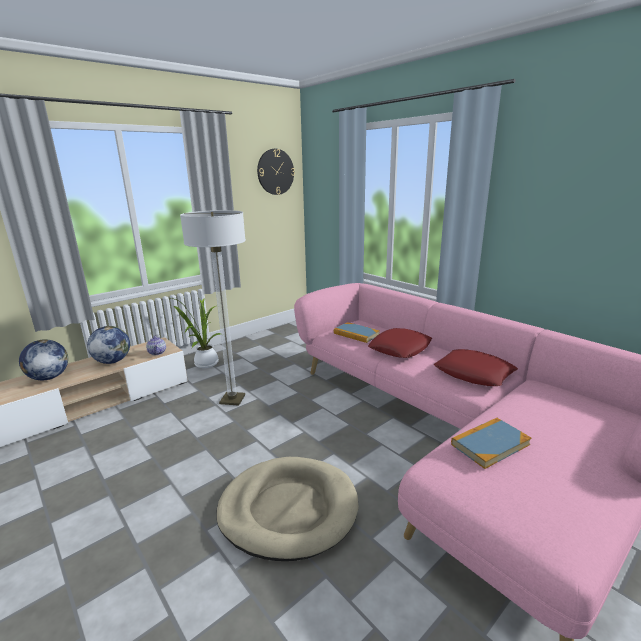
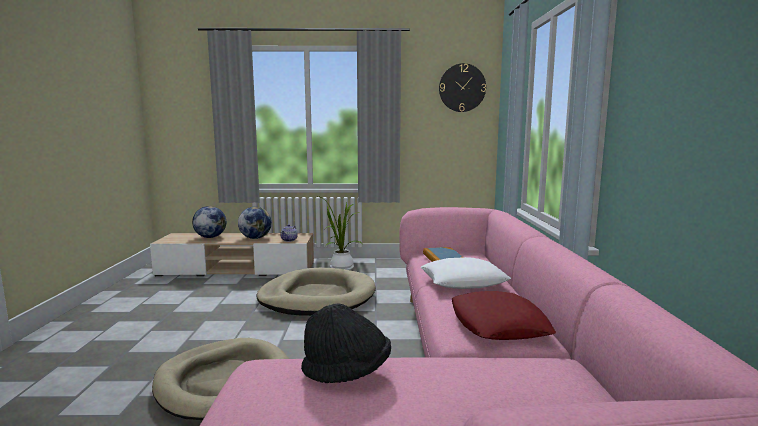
camera: 40 degrees right, 10 degrees down
floor lamp [180,210,246,405] -> beige dog bed [257,268,376,316]
red pillow [368,328,432,358] -> white pillow [421,257,511,289]
book [451,418,531,469] -> black hat [301,304,391,383]

